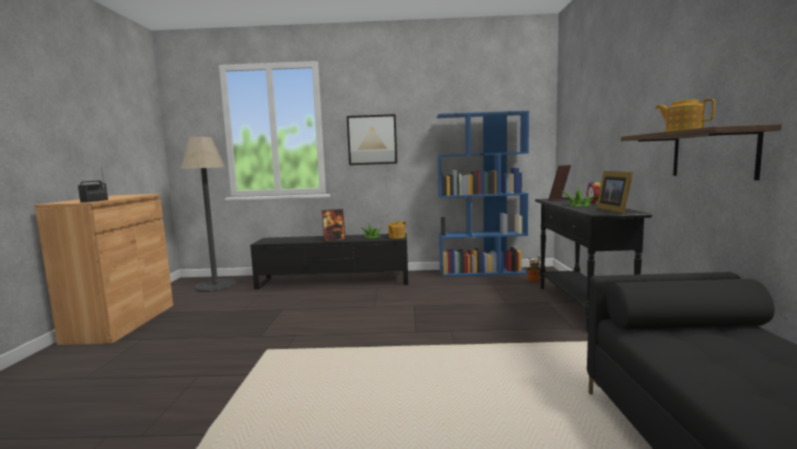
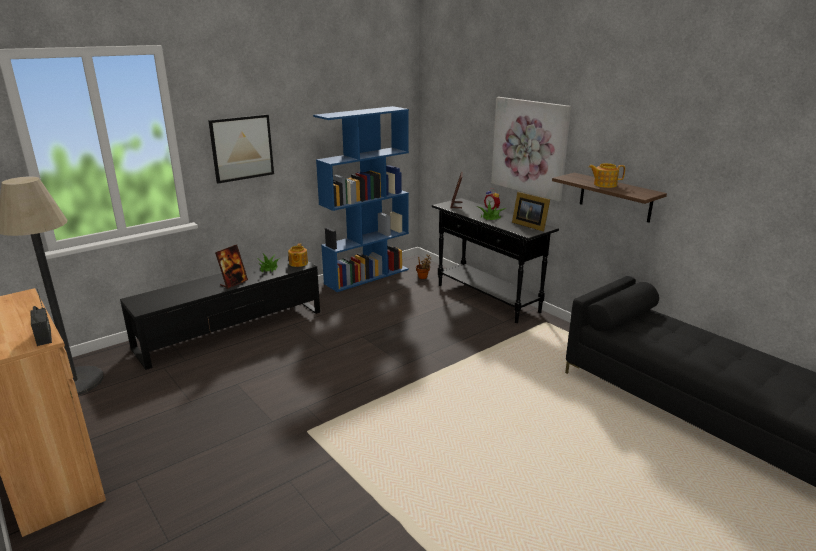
camera: 40 degrees left, 15 degrees up
none -> picture [491,97,571,202]

